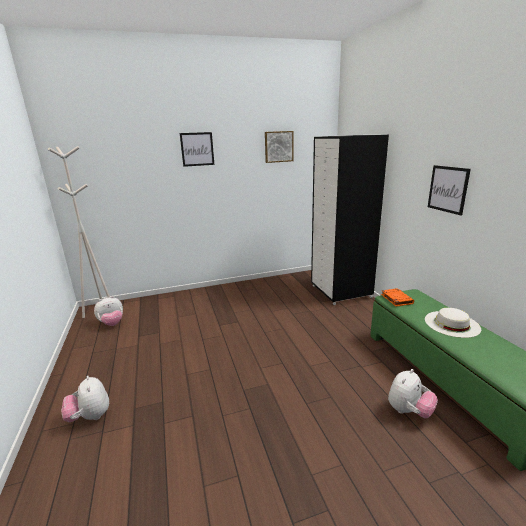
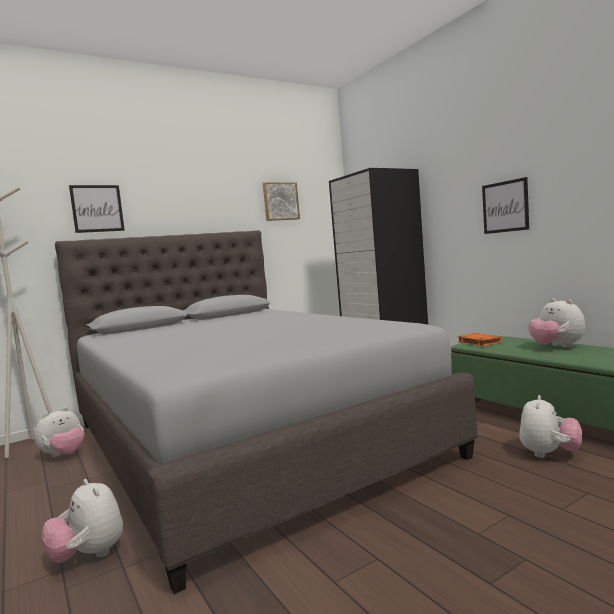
camera: 15 degrees left, 15 degrees down
picture [180,132,214,167] -> picture moved to [69,185,125,233]
white hat [425,308,481,338] -> plush toy [528,298,585,348]
none -> grey bed [55,230,478,594]

